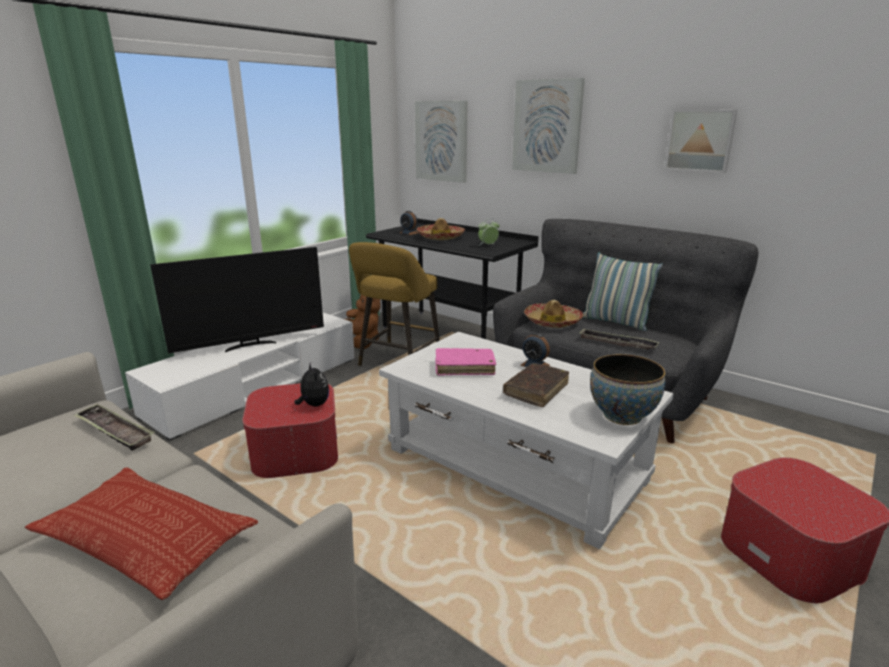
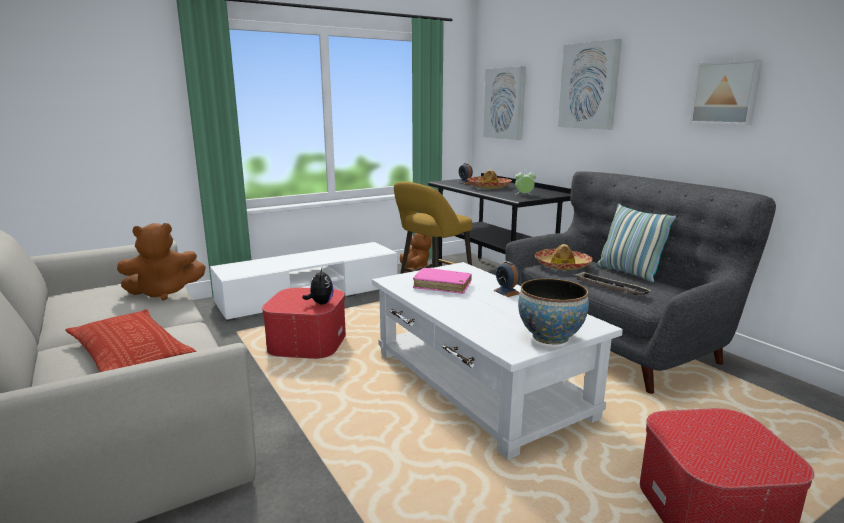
camera: 20 degrees right, 5 degrees down
tray [73,404,155,451] -> brown plush toy [117,223,206,300]
television [150,247,324,353] -> none
brown book [503,363,569,407] -> none

